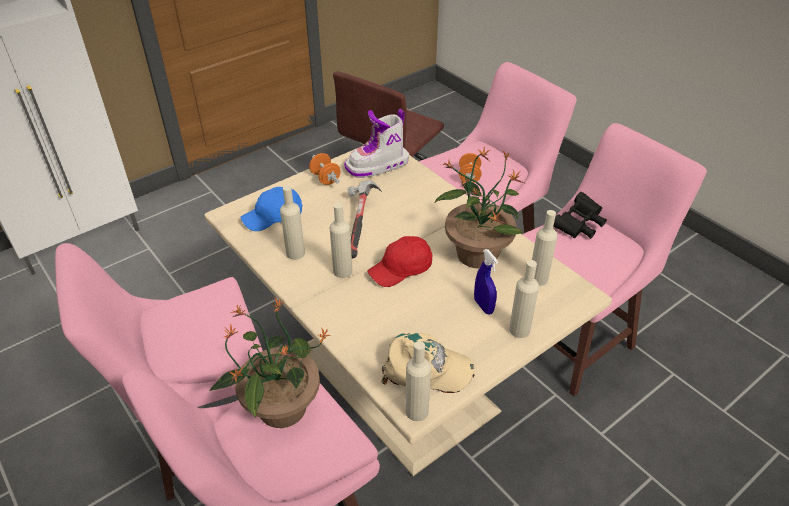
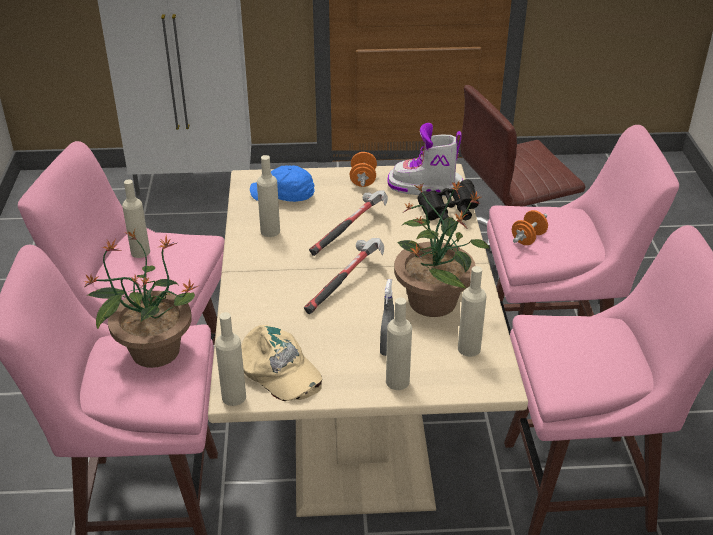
camera: 35 degrees right, 5 degrees down
beige bottle [330,203,352,278] -> beige bottle moved to [122,179,150,258]
red cap [367,236,432,287] -> hammer [304,238,384,314]
blue spray bottle [474,249,498,314] -> grey spray bottle [380,279,394,356]
black binoculars [554,192,607,239] -> black binoculars moved to [417,179,479,225]

